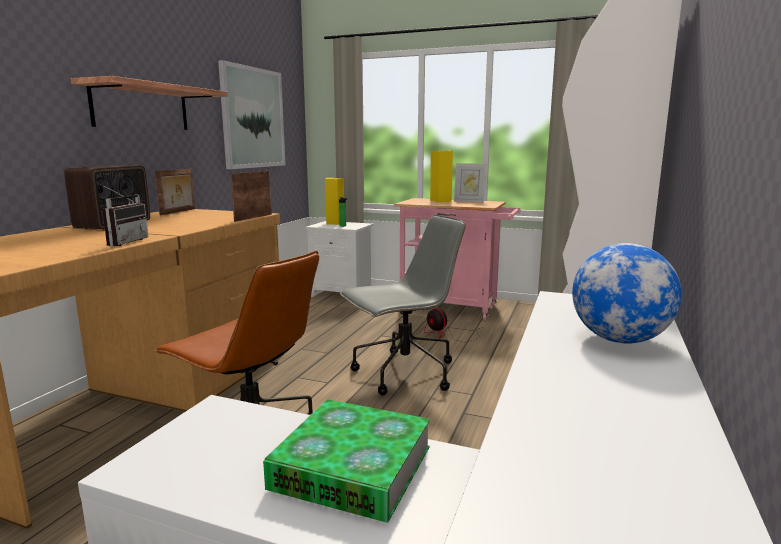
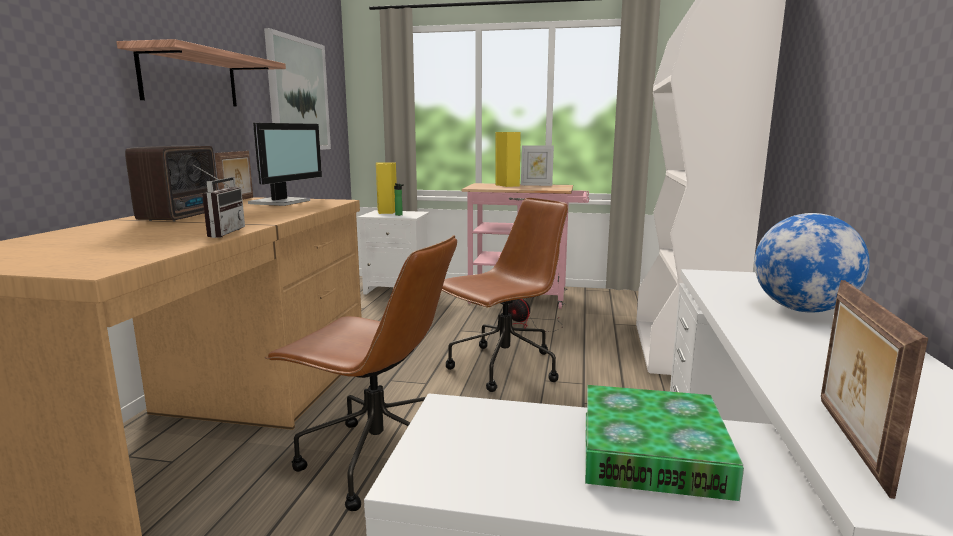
camera: 10 degrees left, 0 degrees up
picture frame [231,171,272,222] -> picture frame moved to [821,280,928,499]
grey office chair [340,215,466,395] -> brown office chair [442,198,568,392]
none -> monitor [248,123,322,206]

